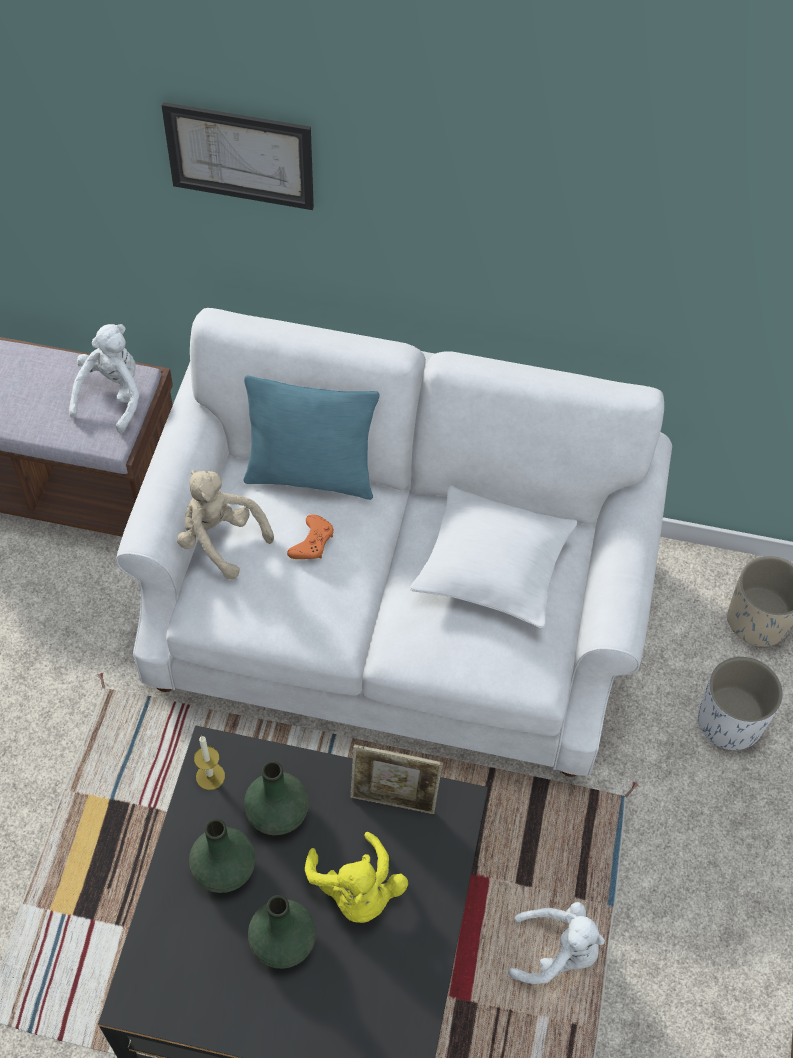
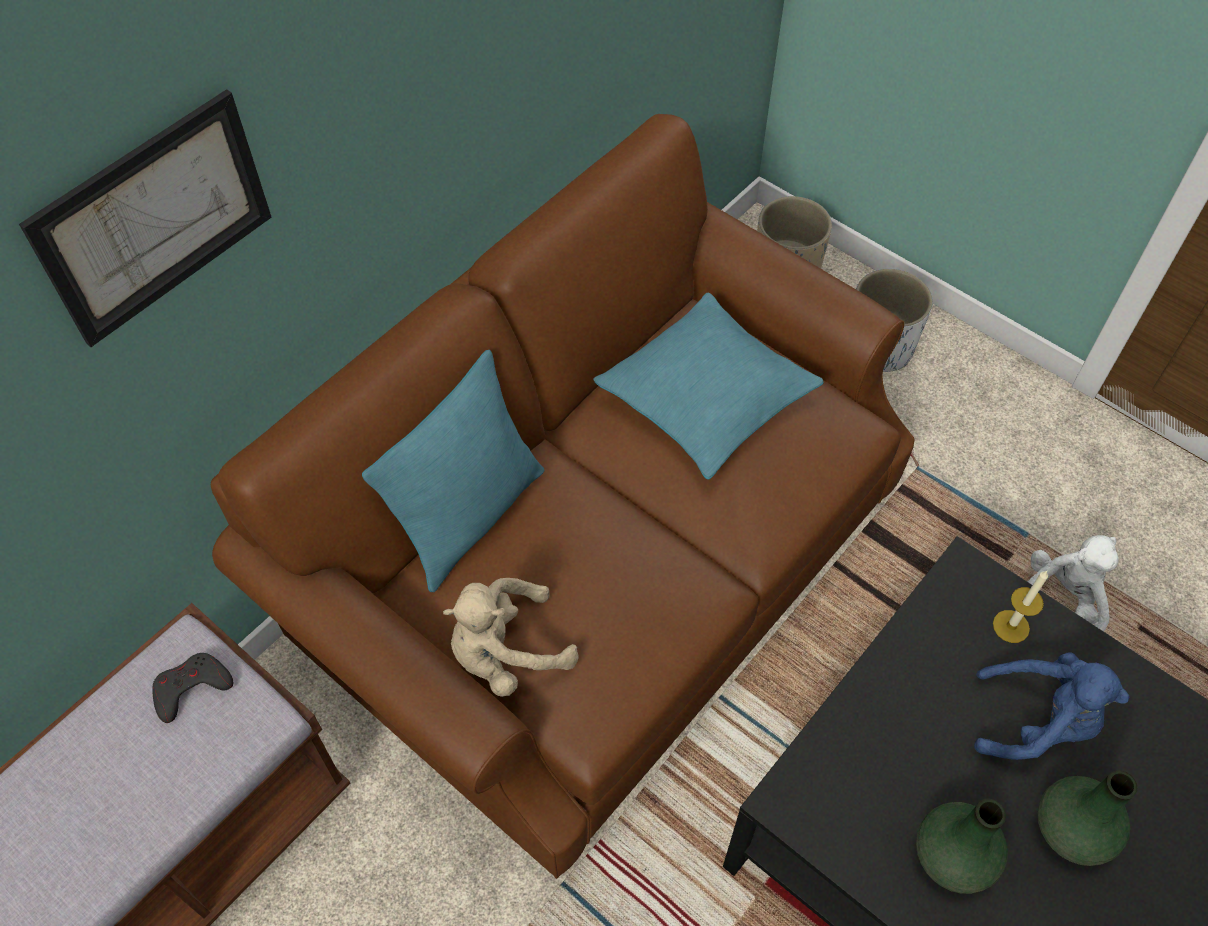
camera: 60 degrees left, 0 degrees up
white plush toy [69,324,140,433] -> grey game controller [152,653,233,723]
white sofa [116,308,672,777] -> brown sofa [211,114,914,879]
candle [194,736,225,790] -> candle moved to [993,571,1048,643]
green vase [244,761,309,836] -> none
orange game controller [287,514,334,559] -> none
yellow plush toy [305,832,408,923] -> blue plush toy [974,653,1130,760]
picture frame [350,744,443,814] -> none
white pillow [410,485,578,629] -> turquoise pillow [593,292,824,479]

